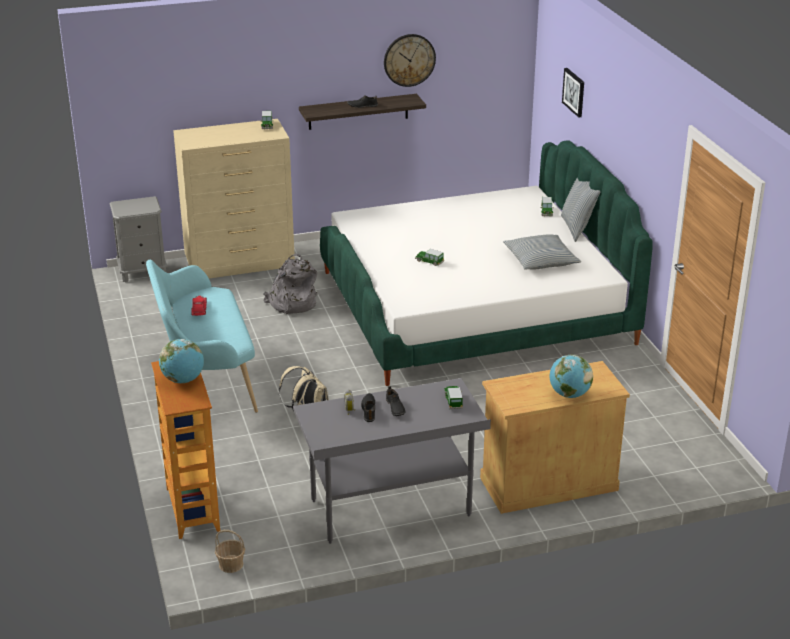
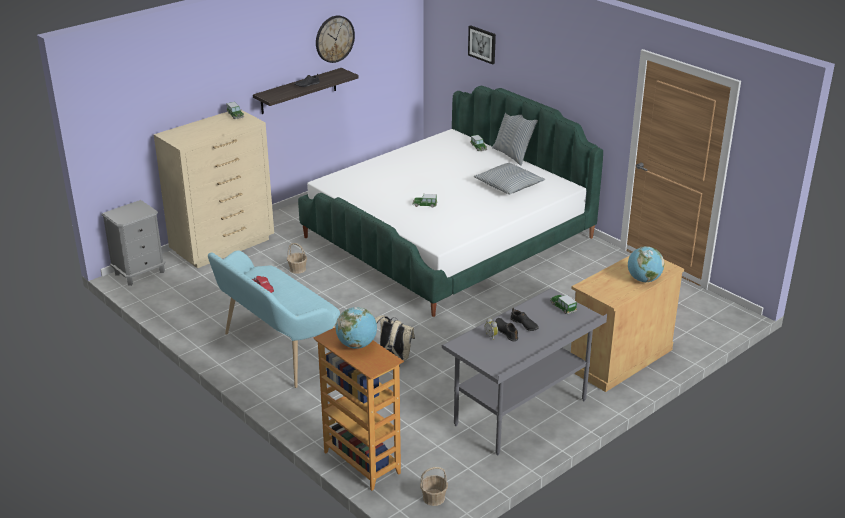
camera: 25 degrees left, 0 degrees up
grey backpack [264,254,318,314] -> basket [287,243,307,274]

